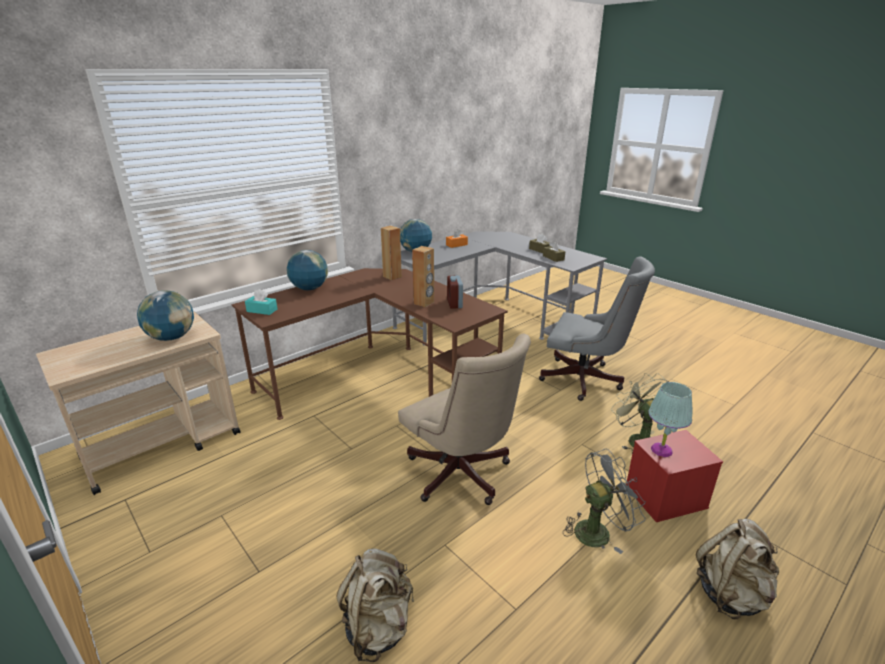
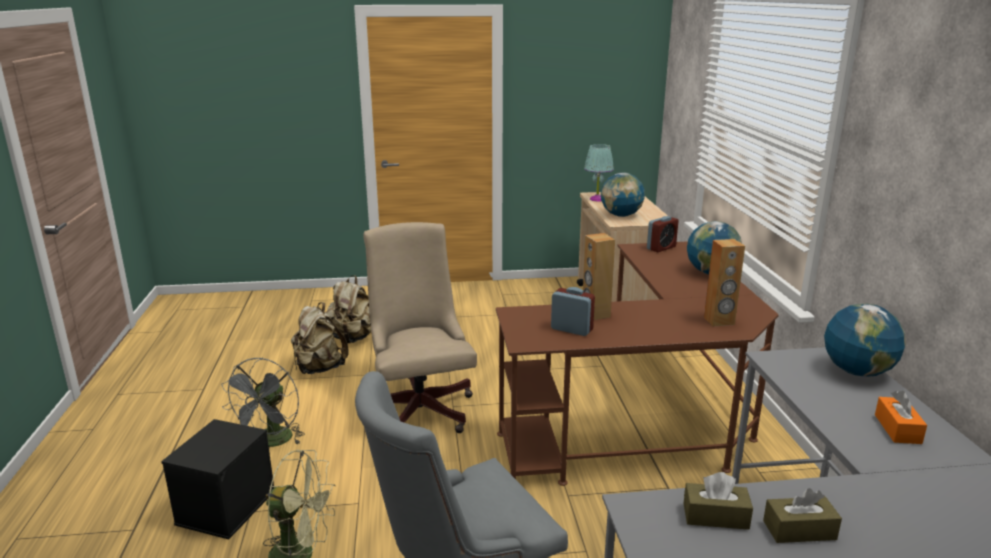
camera: 125 degrees right, 5 degrees down
turquoise tissue box [245,289,277,315] -> alarm clock [647,216,678,252]
beige office chair [398,334,531,505] -> beige office chair turned 75 degrees clockwise [363,222,477,433]
red storage box [626,430,723,522] -> black storage box [161,419,274,539]
turquoise table lamp [648,382,692,457] -> turquoise table lamp moved to [584,144,614,202]
beige backpack [696,519,779,619] -> beige backpack moved to [291,302,349,374]

